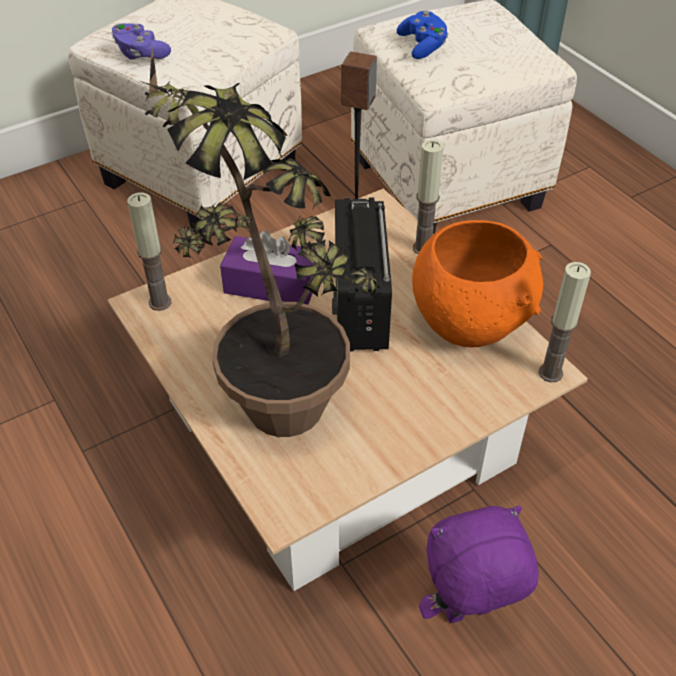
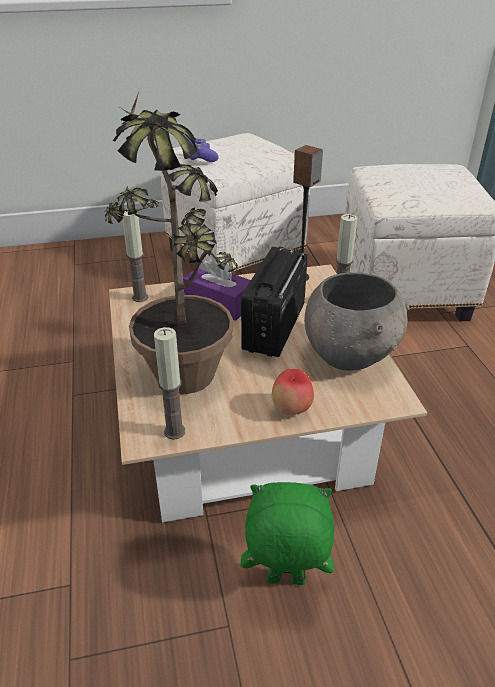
camera: 20 degrees right, 10 degrees down
blue game controller [397,11,448,59] -> none
orange bowl [412,220,543,347] -> grey bowl [304,272,409,371]
purple plush toy [419,506,539,623] -> green plush toy [241,482,335,585]
candle [538,262,591,382] -> candle moved to [154,327,185,440]
none -> apple [272,369,314,415]

